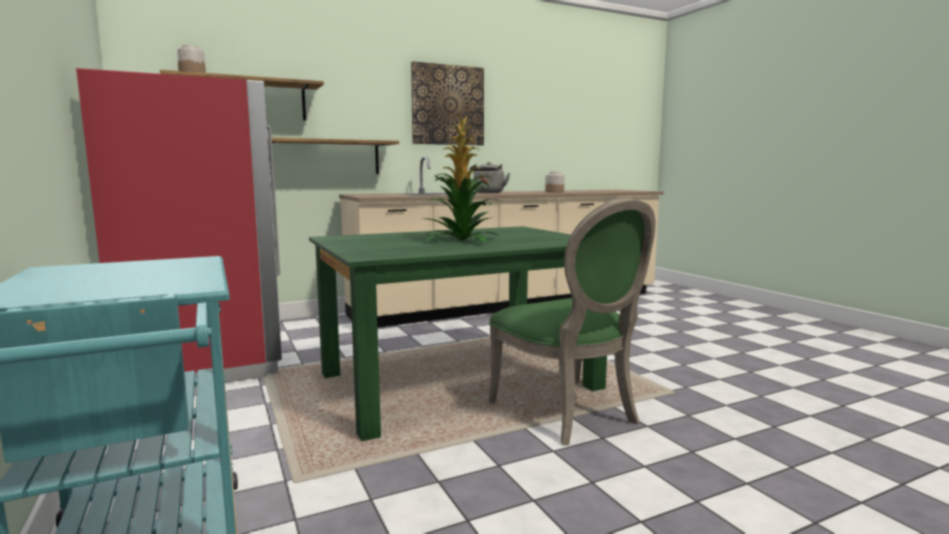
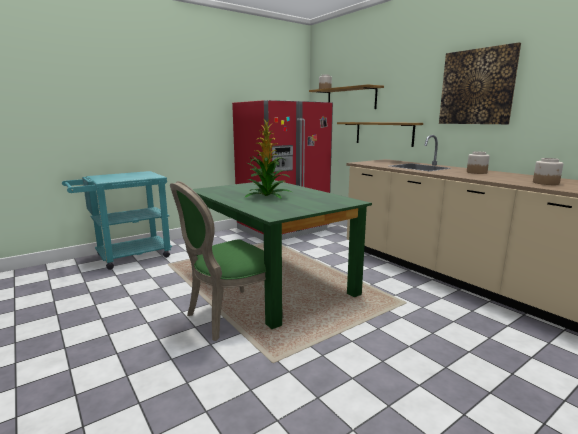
camera: 80 degrees right, 5 degrees up
grey kettle [469,162,510,193] -> jar [467,152,490,174]

